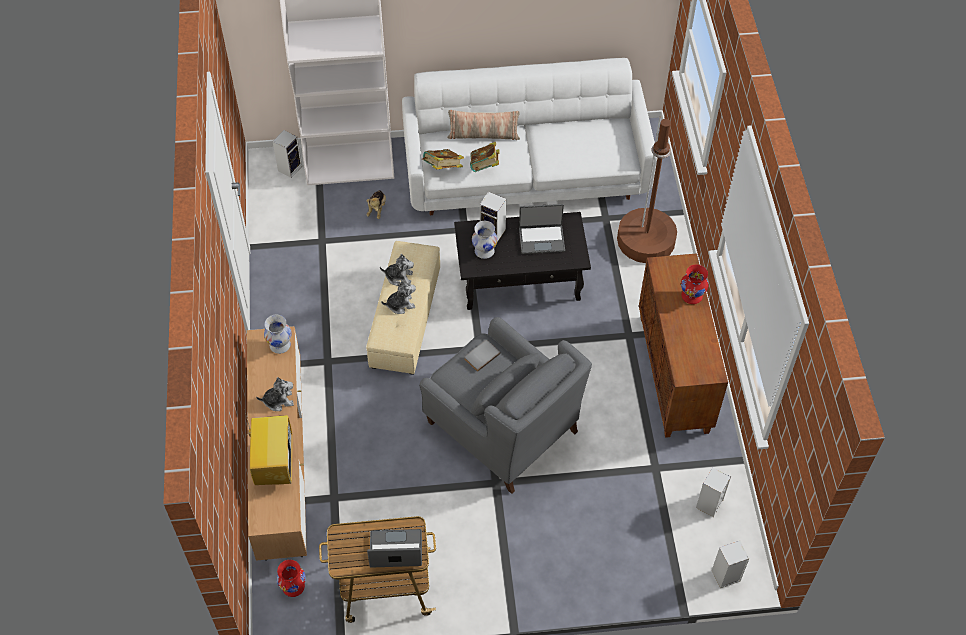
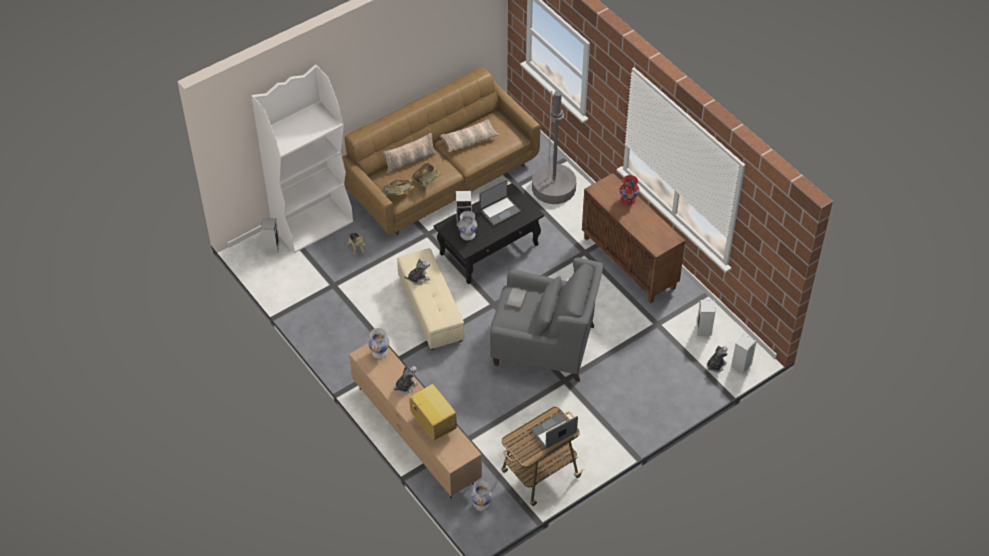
camera: 30 degrees left, 5 degrees down
red vase [277,560,306,597] -> white vase [471,481,492,511]
plush toy [381,281,416,314] -> plush toy moved to [707,346,728,373]
white sofa [402,58,657,215] -> brown sofa [342,68,540,235]
brown floor lamp [617,116,677,263] -> grey floor lamp [532,91,576,204]
none -> pillow [440,119,500,152]

